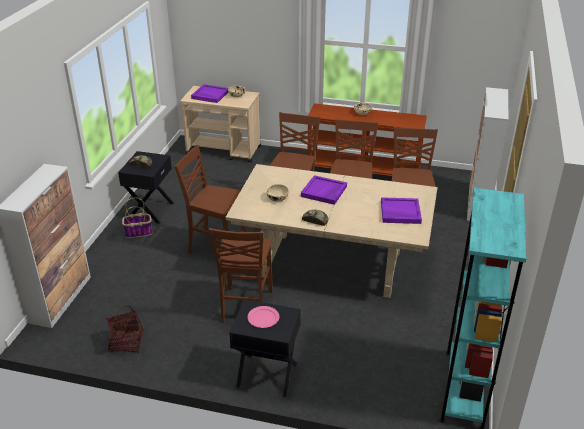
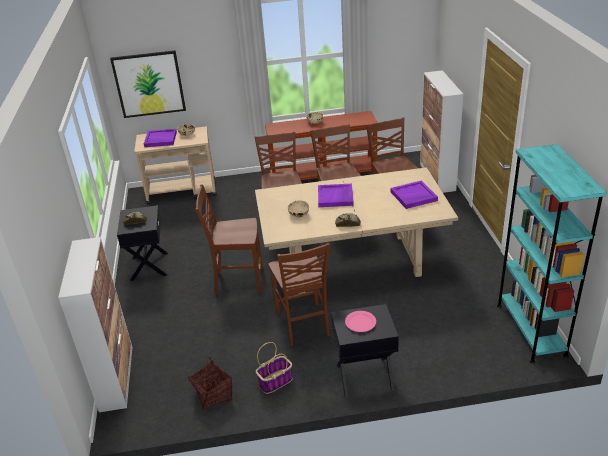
camera: 20 degrees left, 0 degrees up
basket [122,198,153,238] -> basket moved to [256,342,293,394]
none -> picture [110,50,186,118]

